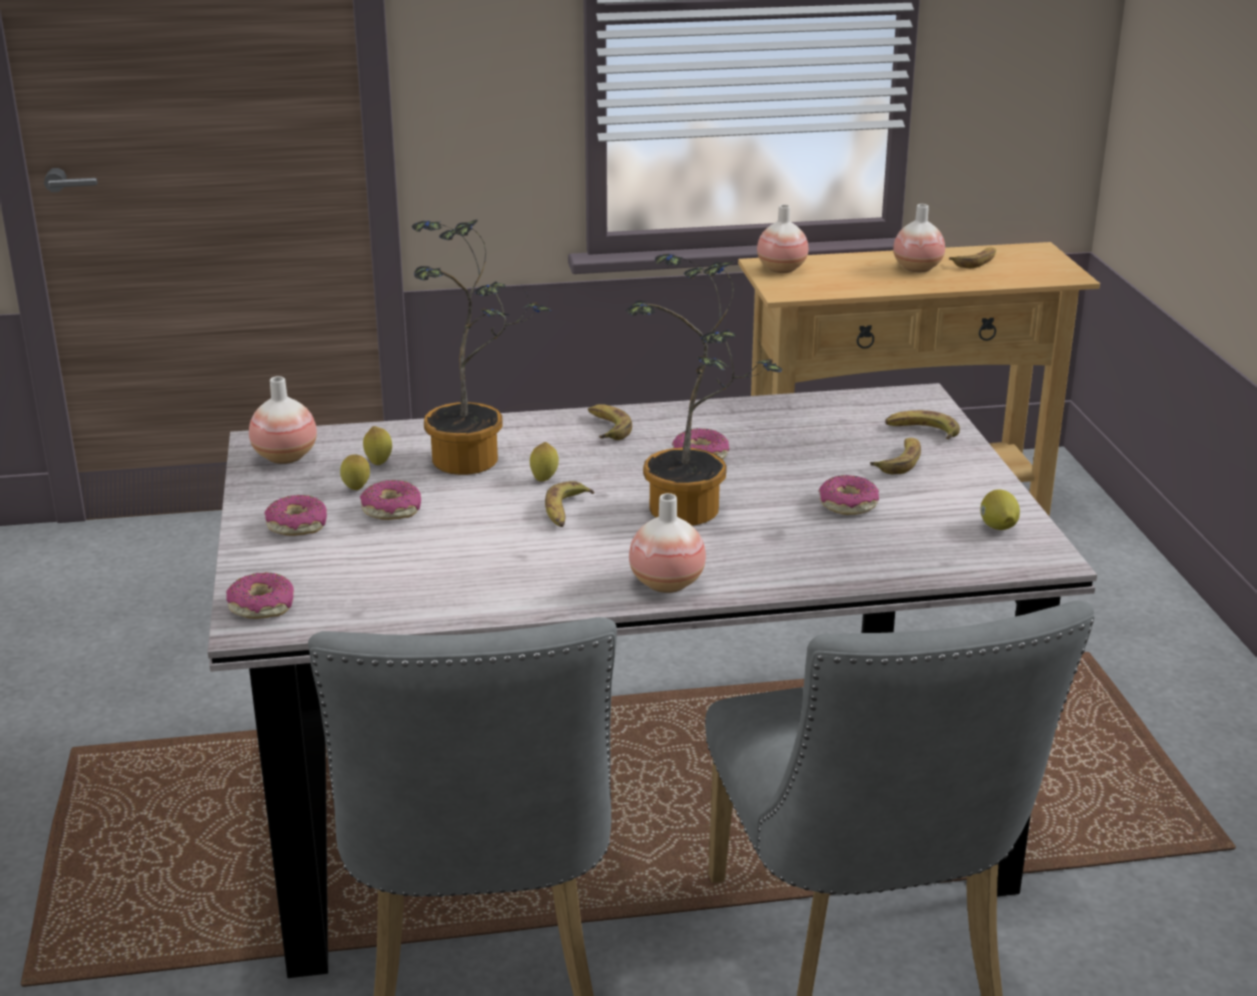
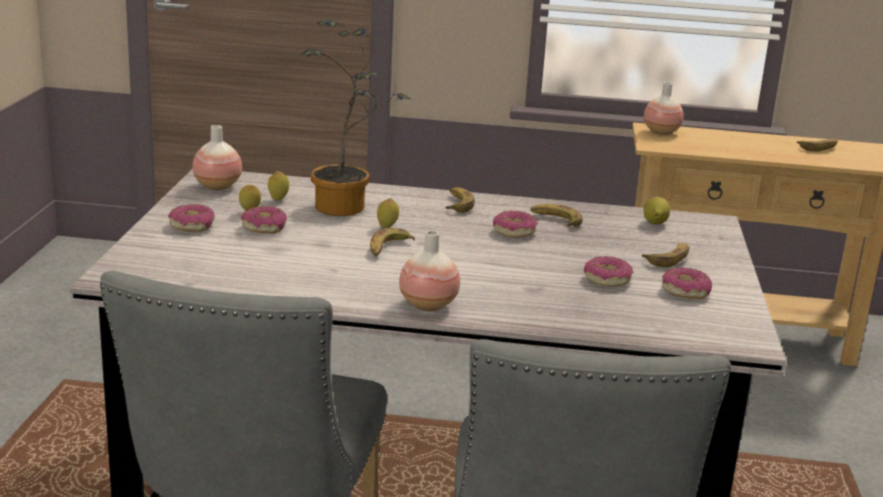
camera: 15 degrees right, 5 degrees down
donut [226,572,294,619] -> donut moved to [662,267,712,299]
potted plant [626,254,782,525] -> none
banana [885,410,960,439] -> banana moved to [531,204,583,227]
vase [893,204,945,272] -> none
lemon [980,489,1020,530] -> lemon moved to [643,197,670,224]

